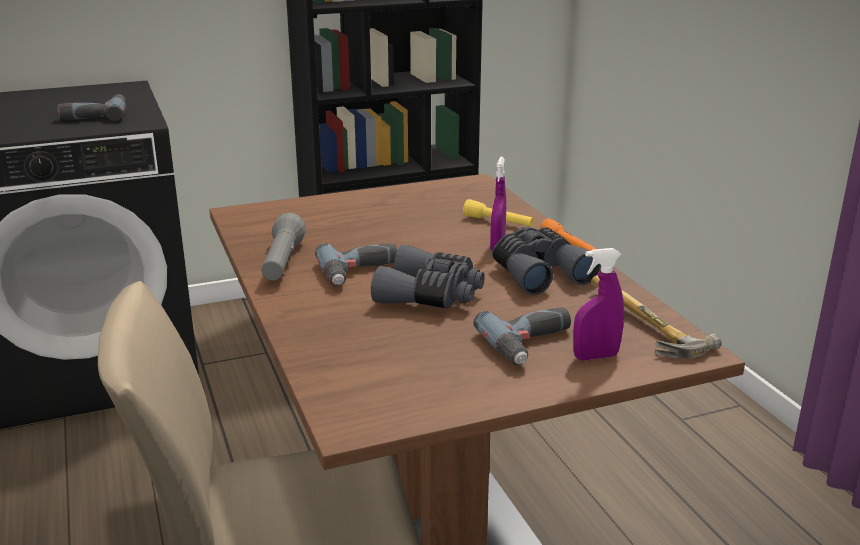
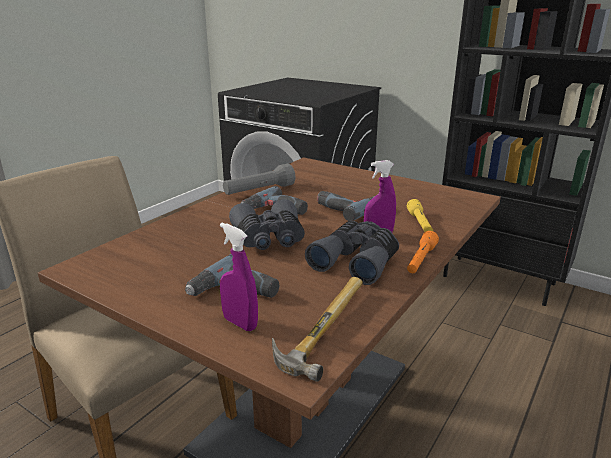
camera: 55 degrees right, 0 degrees up
power drill [57,94,126,121] -> power drill moved to [317,191,375,221]

